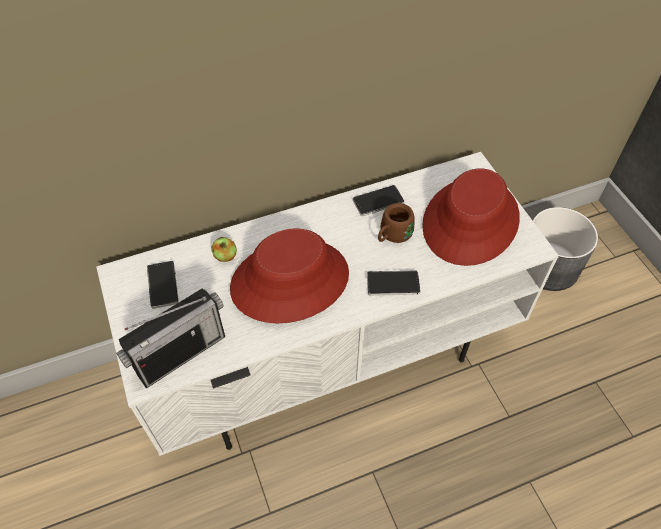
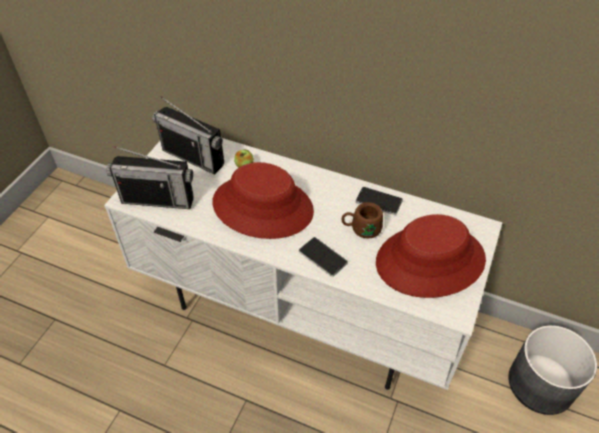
camera: 45 degrees right, 5 degrees down
phone [147,261,179,309] -> radio [152,97,224,175]

